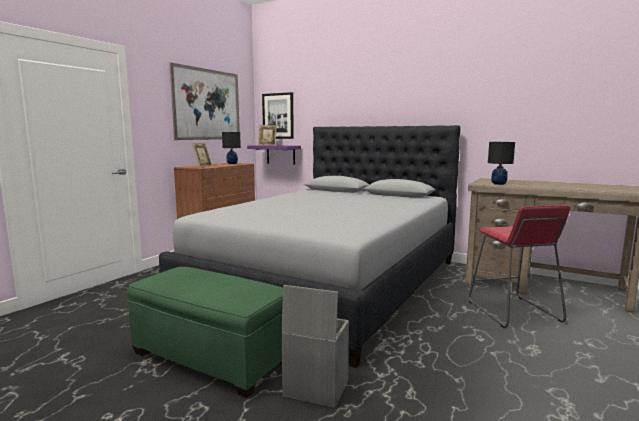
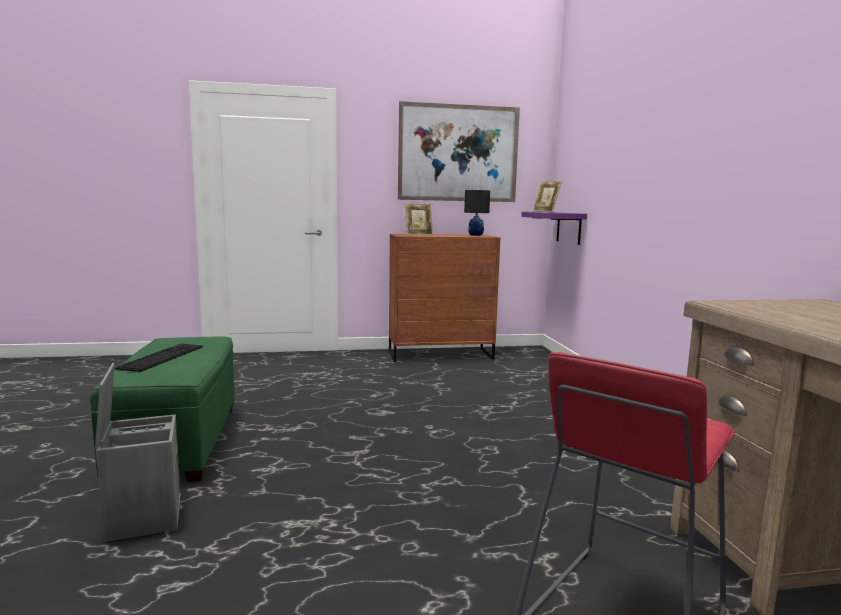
camera: 50 degrees right, 0 degrees up
grey bed [159,125,461,368] -> none
picture [262,92,294,139] -> none
black table lamp [488,141,515,185] -> none
none -> keyboard [115,344,203,372]

